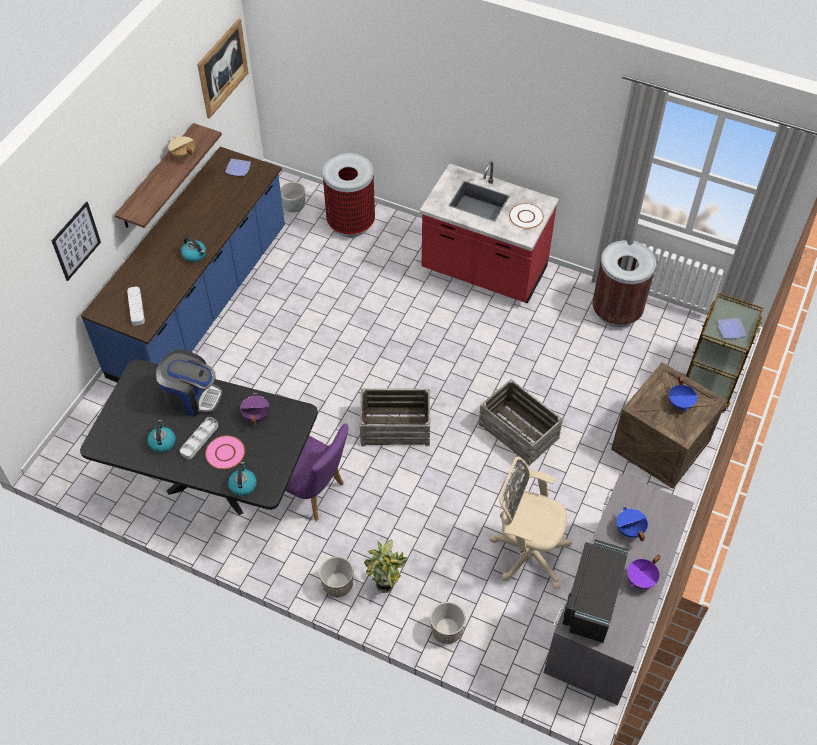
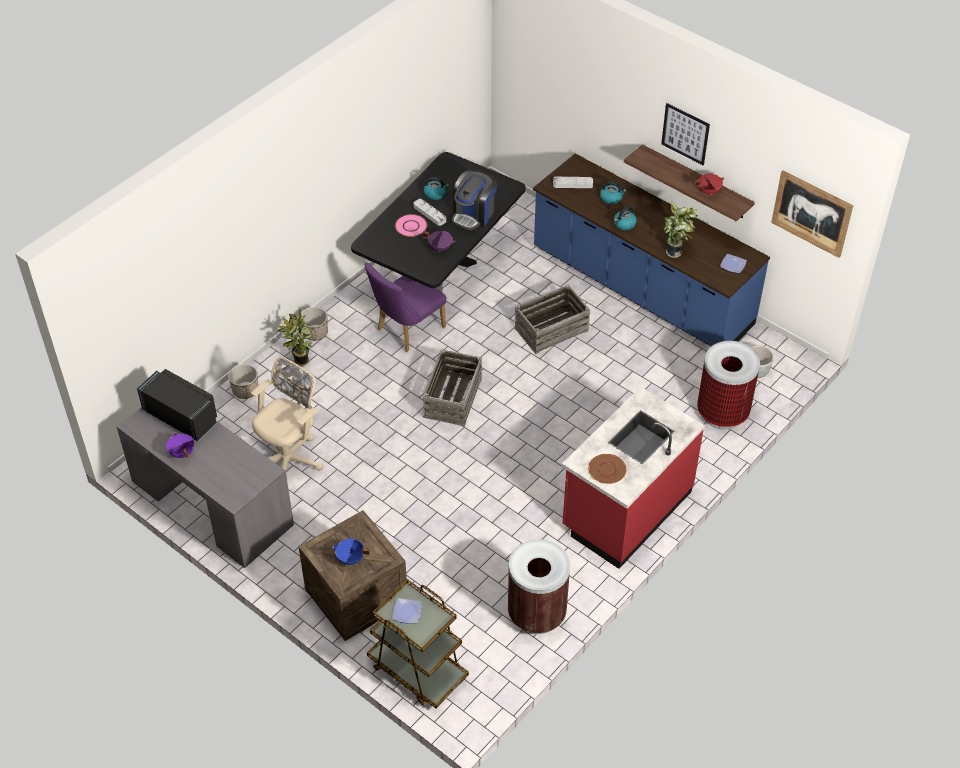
camera: 105 degrees right, 5 degrees down
picture [52,201,101,281] -> picture moved to [661,103,710,165]
beige cooking pot [169,136,195,159] -> red cooking pot [694,173,724,195]
kettle [228,462,257,496] -> kettle moved to [600,181,626,204]
crate [478,379,563,466] -> crate moved to [514,285,590,354]
white plate [509,203,544,229] -> brown plate [588,454,626,484]
blue cooking pot [617,506,648,542] -> none
none -> potted plant [664,202,698,258]

